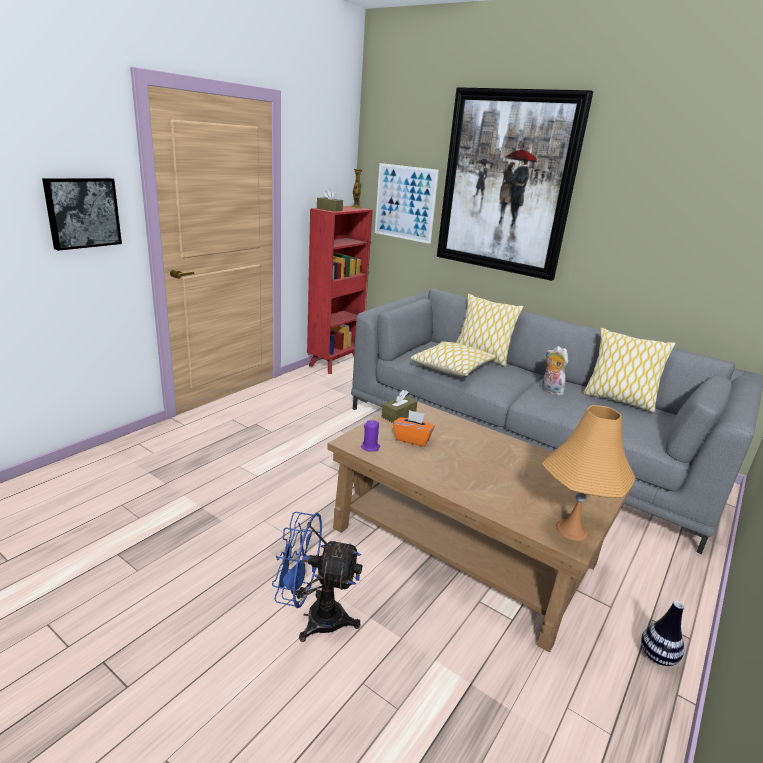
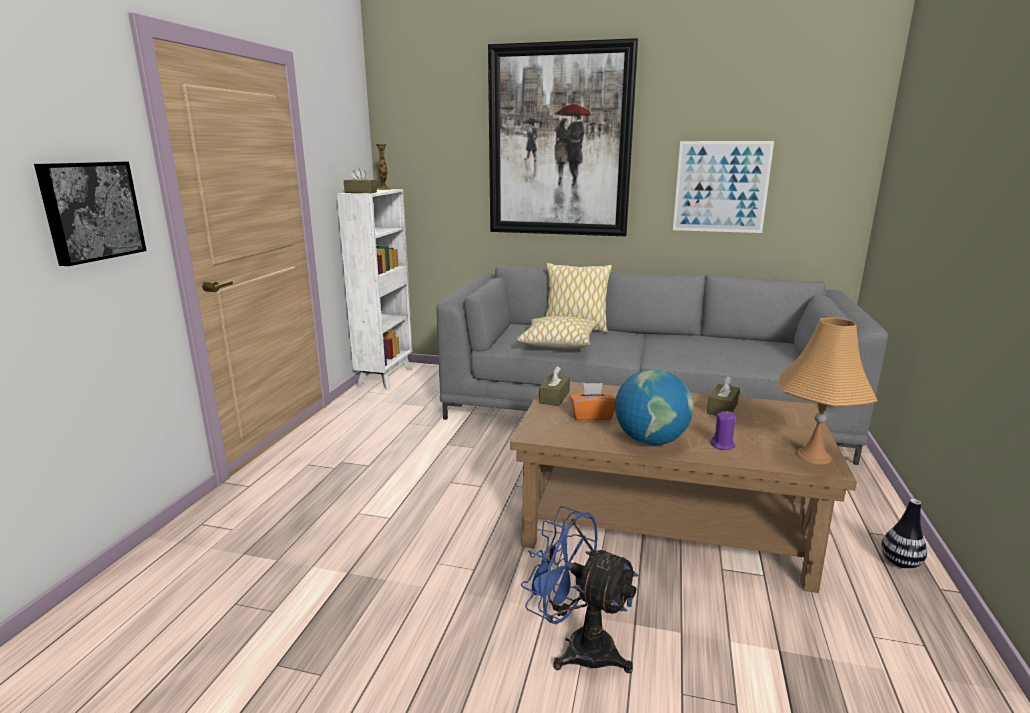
camera: 20 degrees left, 5 degrees down
blue fan [272,512,362,642] -> blue fan turned 45 degrees clockwise [521,506,639,673]
red bookcase [307,206,373,374] -> white bookcase [337,189,413,390]
purple candle [361,420,380,452] -> purple candle moved to [711,411,736,450]
picture [375,163,439,244] -> picture moved to [673,141,774,233]
plush toy [542,346,568,396] -> none
pillow [583,328,675,413] -> none
none -> globe [615,369,693,445]
none -> brown tissue box [707,376,740,416]

